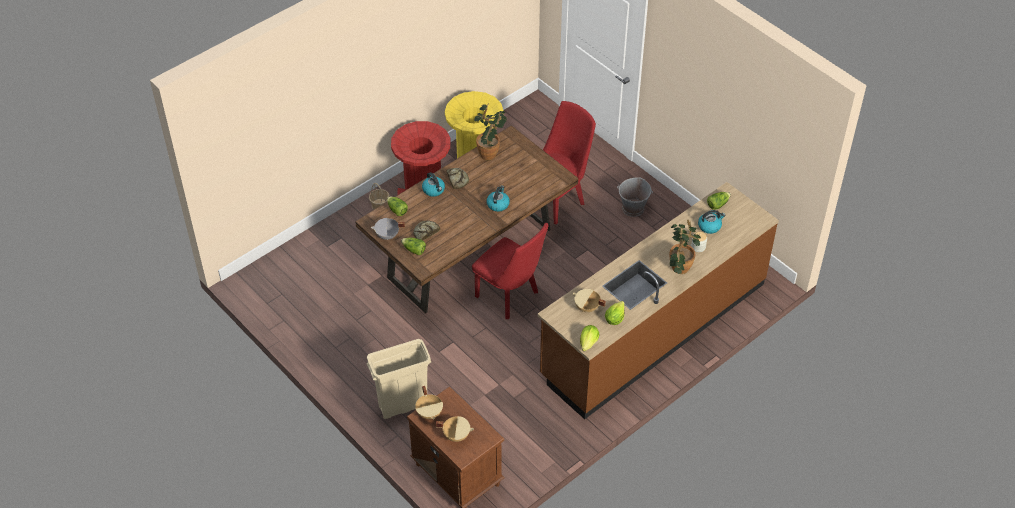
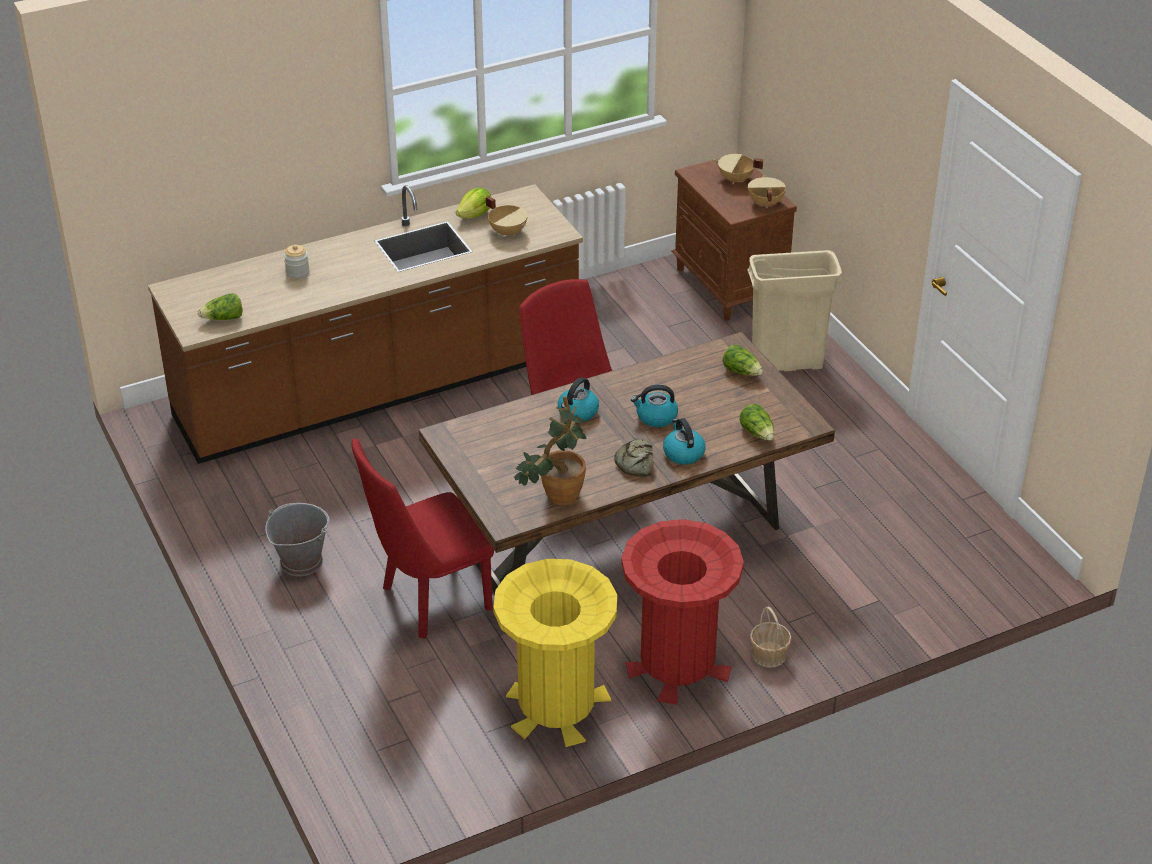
camera: 165 degrees left, 10 degrees down
grey cooking pot [371,218,405,240] -> none
bread [413,221,440,240] -> none
lettuce [580,325,599,351] -> none
potted plant [669,220,701,274] -> none
kettle [698,210,725,234] -> kettle moved to [631,385,678,427]

